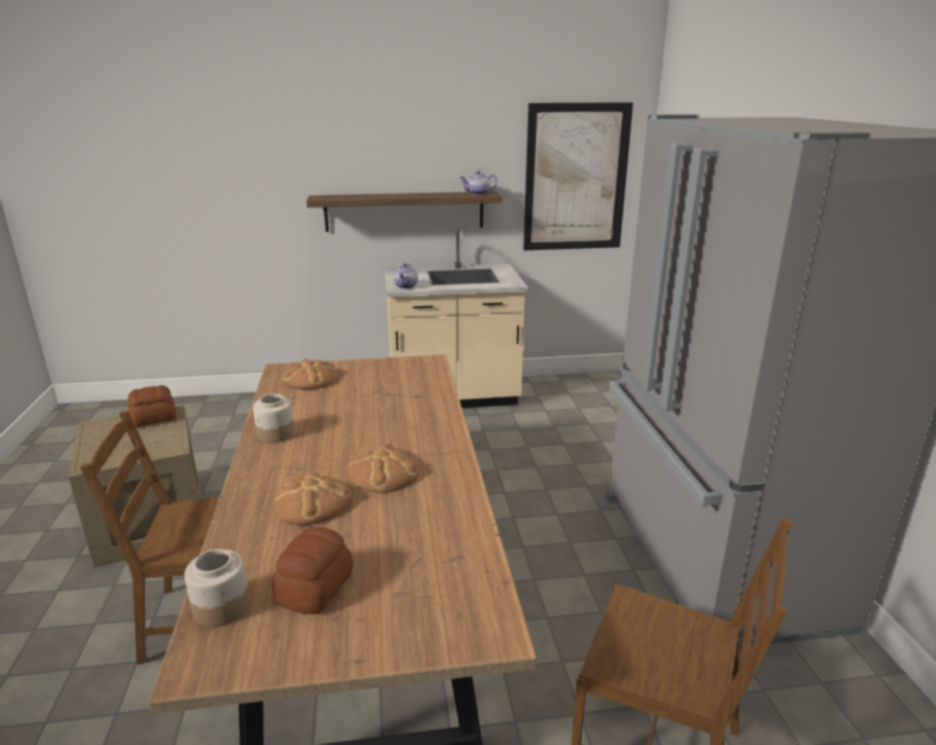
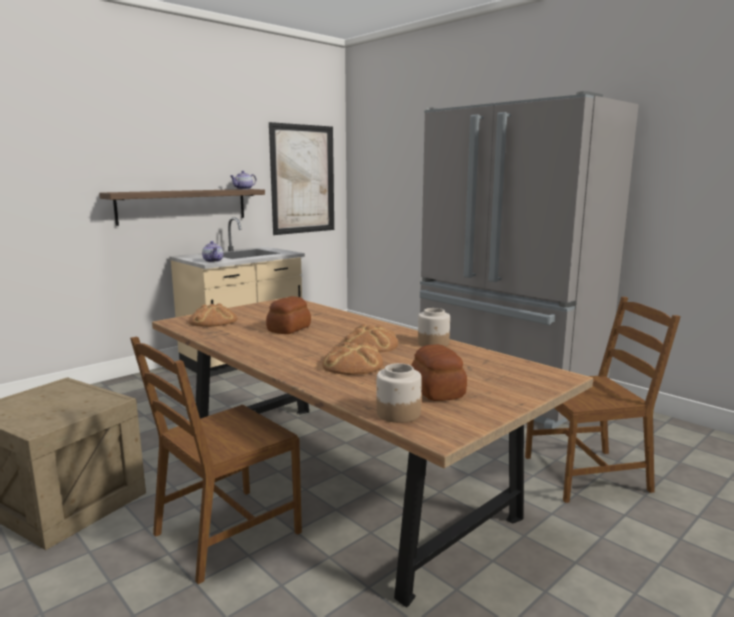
camera: 35 degrees left, 10 degrees down
bread [128,385,176,427] -> bread moved to [266,296,311,334]
jar [253,394,294,443] -> jar moved to [418,308,450,347]

